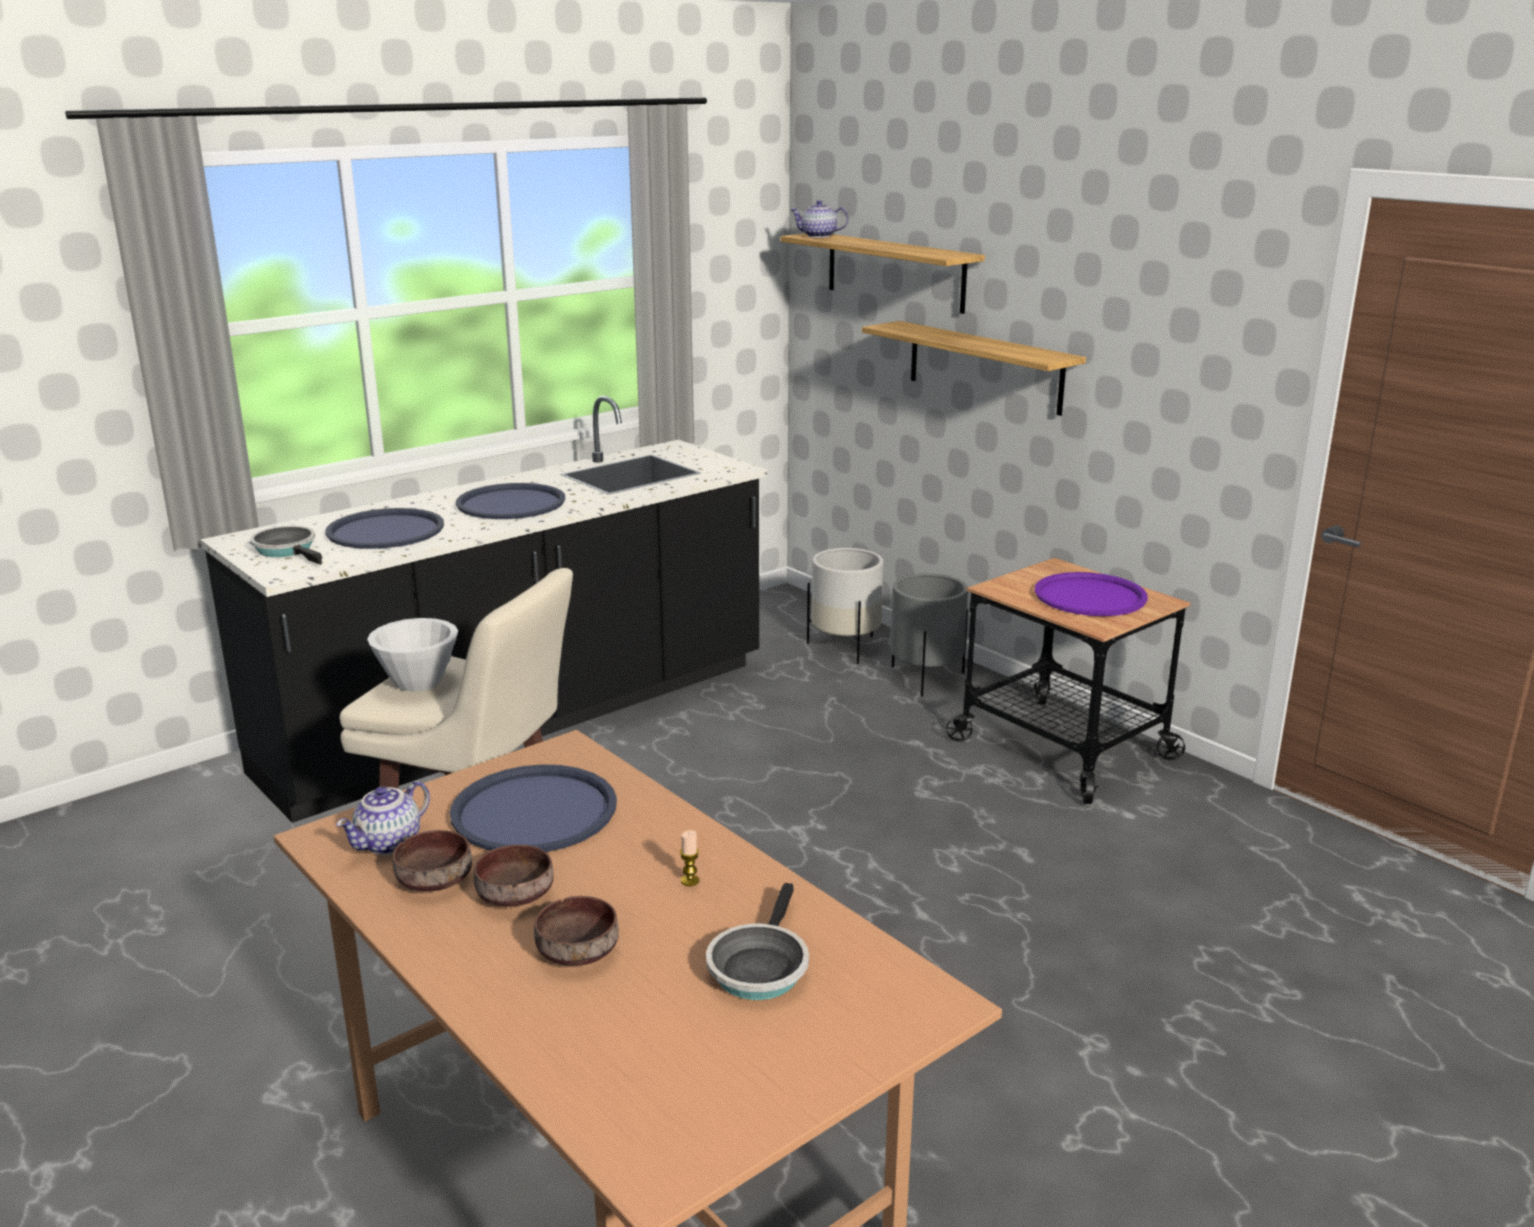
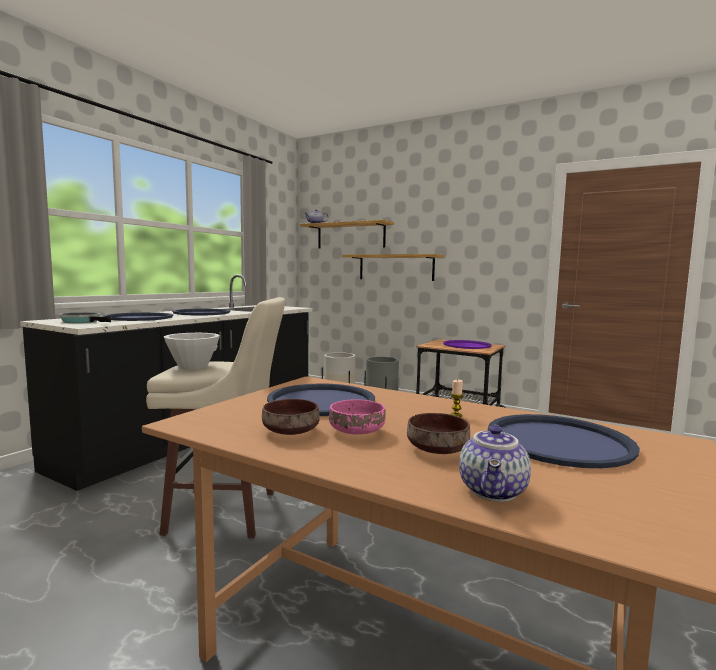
camera: 20 degrees left, 15 degrees down
teapot [336,781,430,855] -> teapot moved to [459,424,531,502]
brown bowl [474,845,554,907] -> pink bowl [329,399,386,434]
frying pan [706,883,809,1000] -> blue tray [488,414,640,468]

